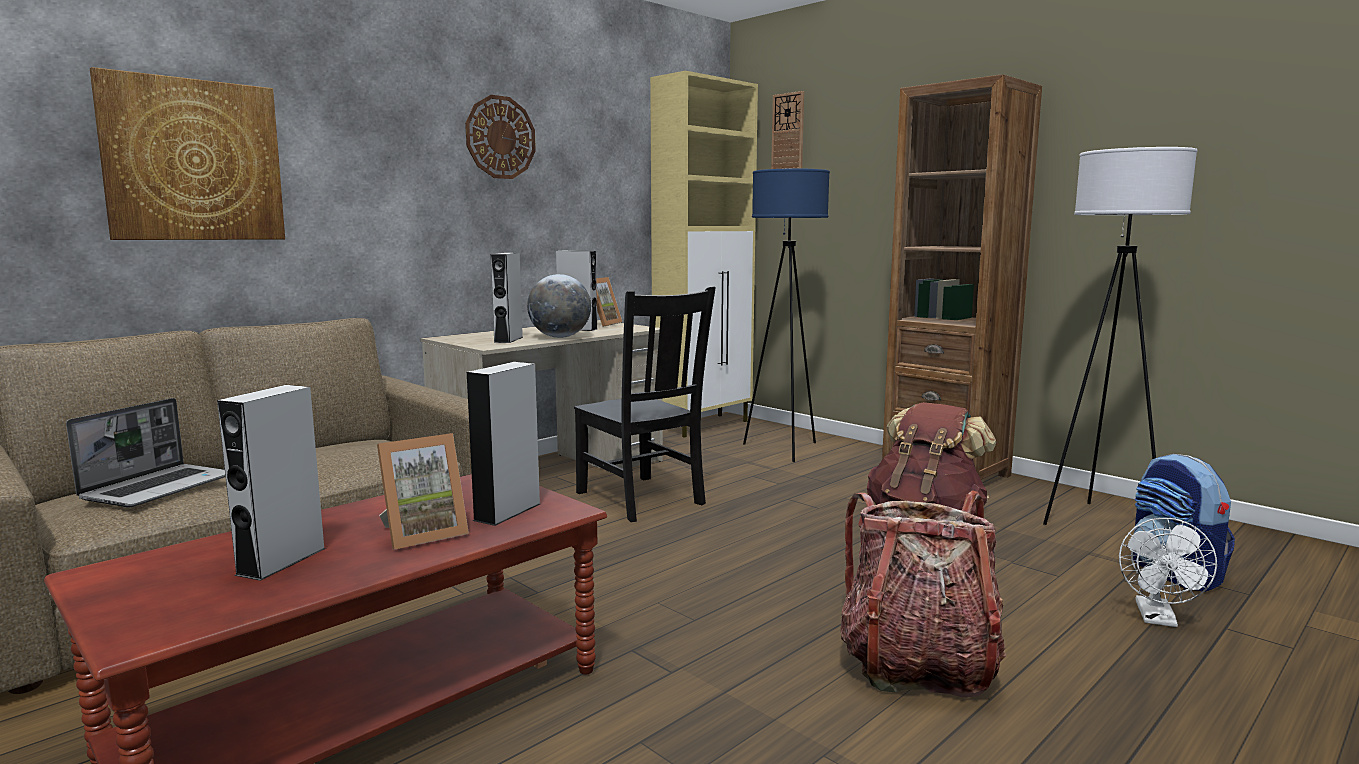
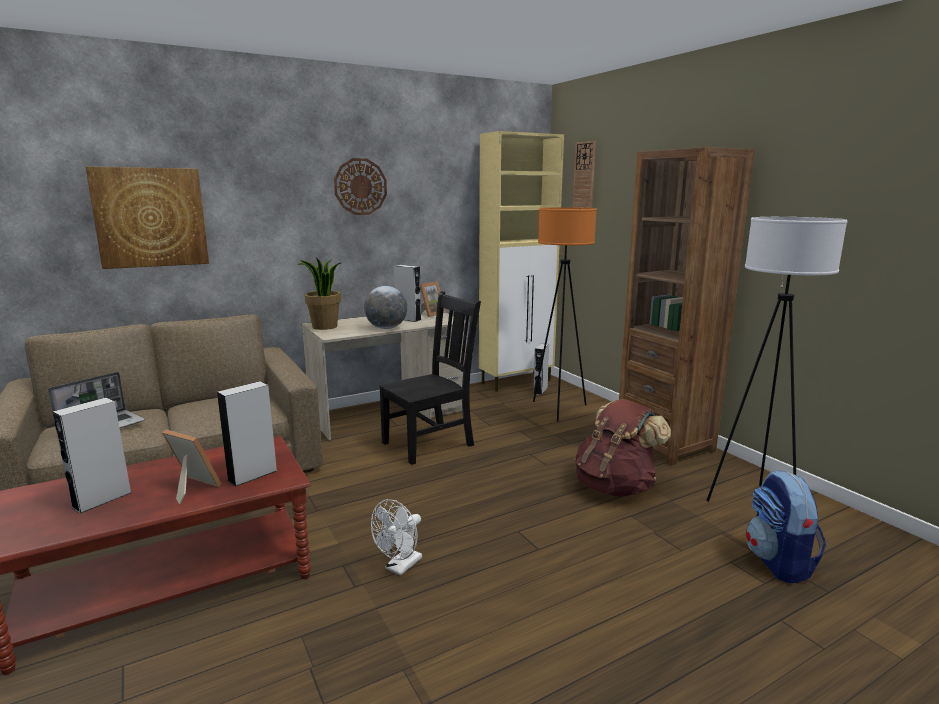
camera: 15 degrees right, 5 degrees up
picture frame [377,433,469,550] -> picture frame turned 135 degrees counterclockwise [162,430,221,504]
grey speaker [490,253,523,343] -> grey speaker moved to [533,343,549,395]
black chair [574,286,716,522] -> black chair turned 105 degrees counterclockwise [379,291,481,465]
blue floor lamp [743,169,830,462] -> orange floor lamp [533,207,597,422]
backpack [840,490,1006,698] -> none
white fan [1119,518,1217,627] -> white fan moved to [371,499,422,576]
none -> potted plant [297,258,343,330]

